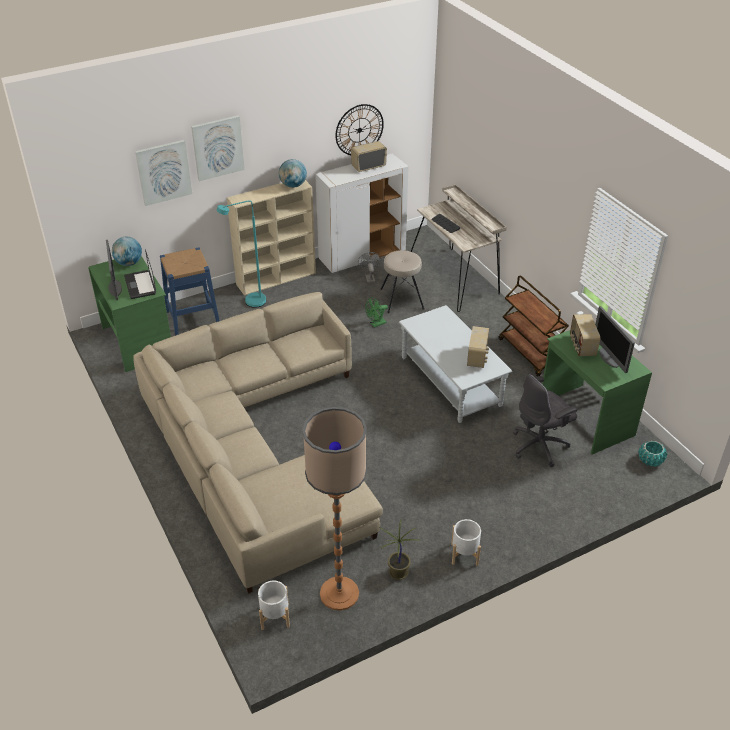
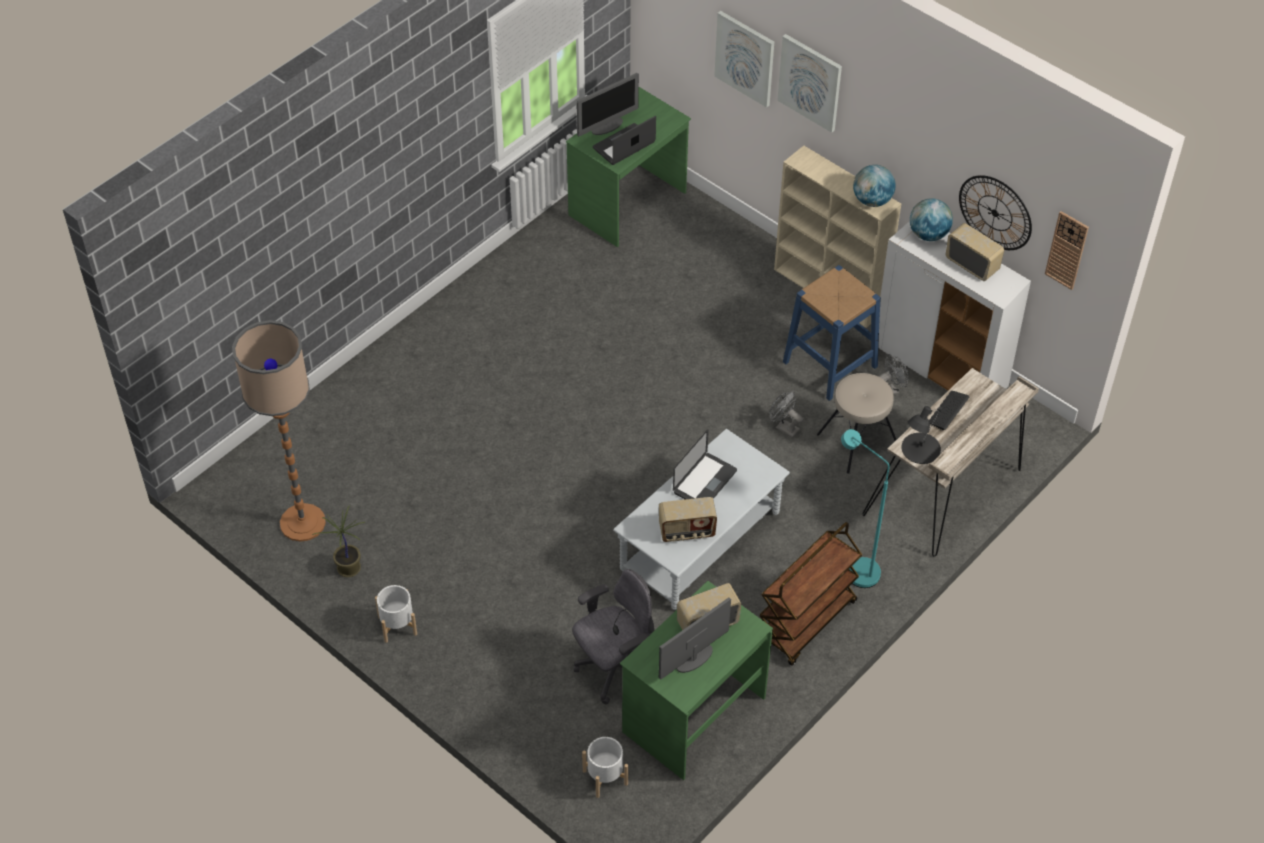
camera: 70 degrees right, 10 degrees up
globe [112,237,142,266] -> globe moved to [910,198,953,241]
beige sofa [133,292,383,594] -> none
blue stool [160,247,220,336] -> blue stool moved to [783,265,881,401]
turquoise floor lamp [217,200,266,308] -> turquoise floor lamp moved to [841,429,890,588]
white planter [258,581,290,630] -> white planter moved to [582,737,628,798]
green fan [365,297,388,328] -> grey fan [770,391,803,438]
grey office chair [513,374,577,467] -> grey office chair turned 105 degrees clockwise [572,569,654,704]
turquoise planter [638,441,667,467] -> none
none -> laptop [673,430,737,499]
none -> black table lamp [901,406,943,464]
none -> wall clock [1045,211,1089,290]

